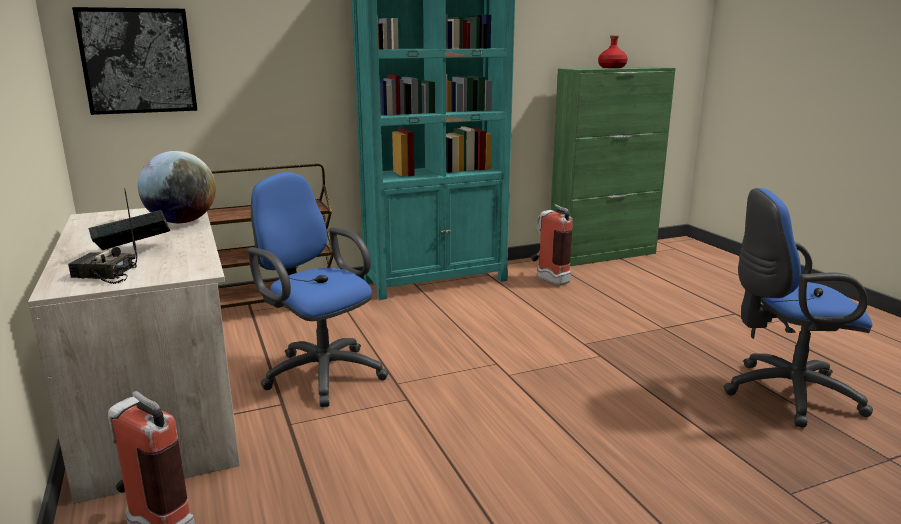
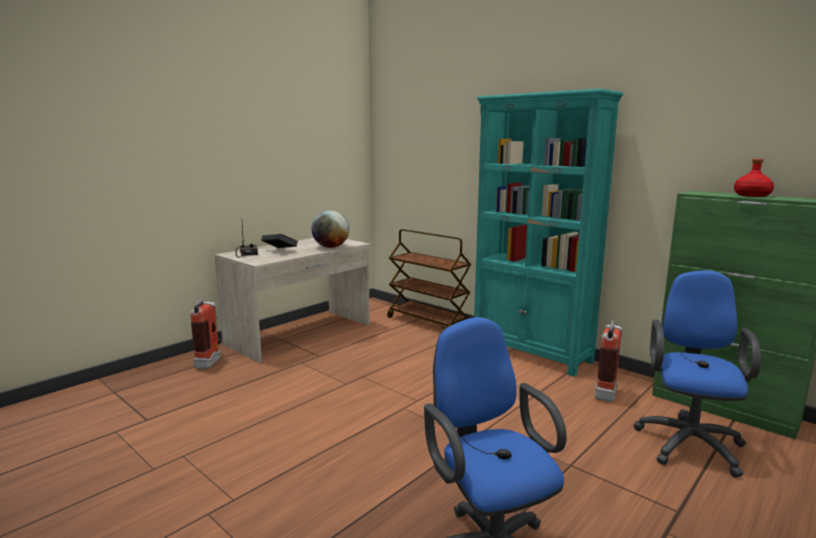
camera: 65 degrees right, 5 degrees down
picture [72,7,198,115] -> none
blue office chair [248,172,389,407] -> blue office chair moved to [633,270,761,478]

